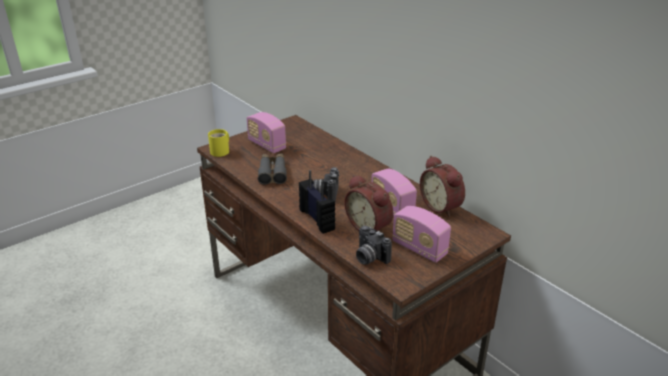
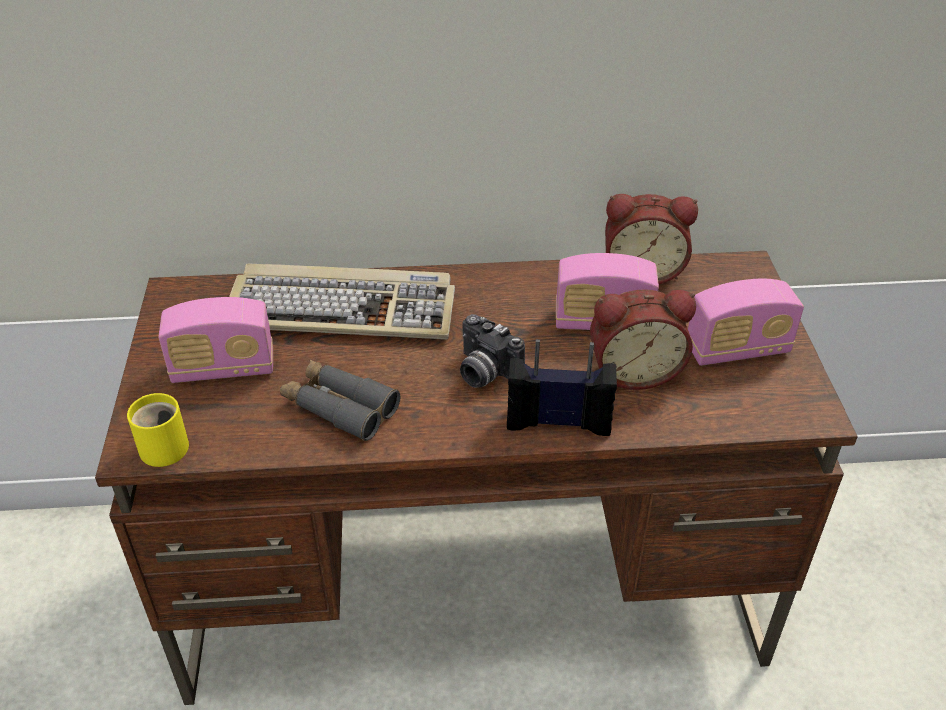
camera: 55 degrees left, 10 degrees up
camera [356,226,392,265] -> none
none -> keyboard [229,263,455,339]

